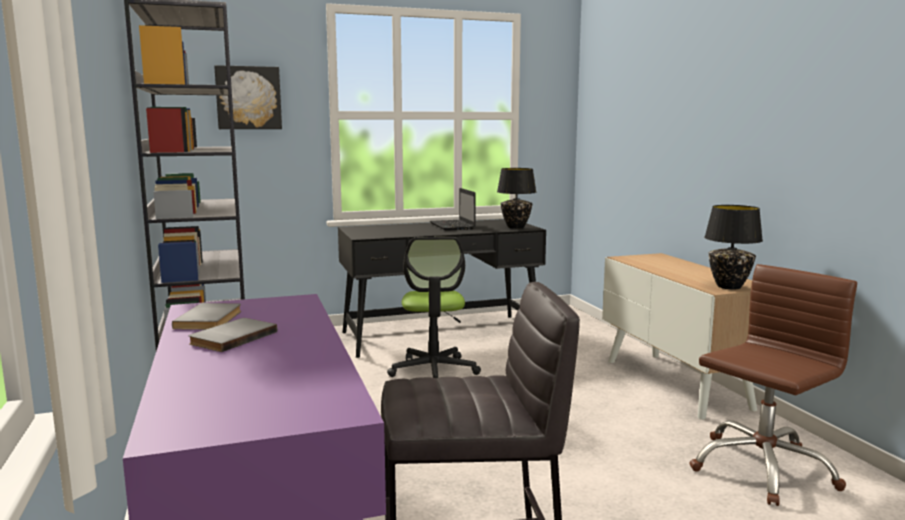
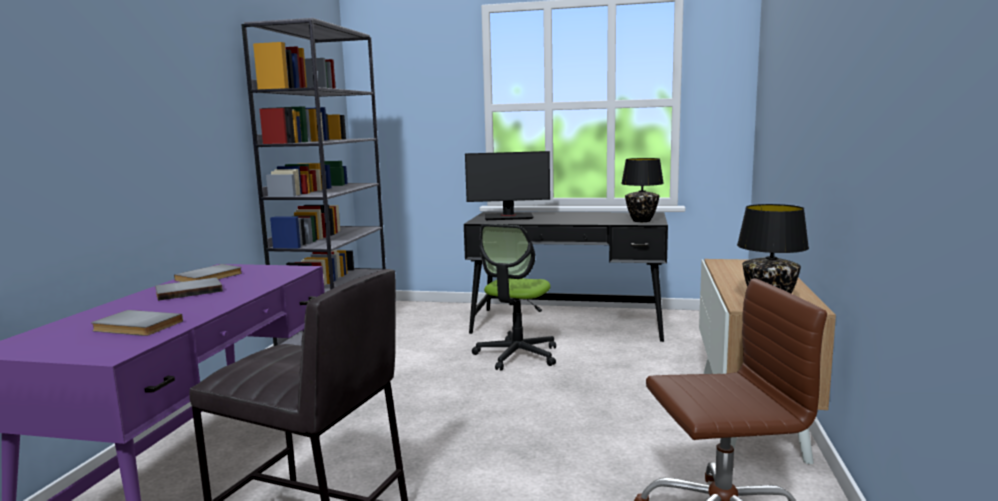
camera: 30 degrees right, 0 degrees up
picture [214,65,282,129] -> none
laptop [430,188,476,231] -> none
none -> grey book [91,310,183,336]
none -> monitor [465,151,550,220]

